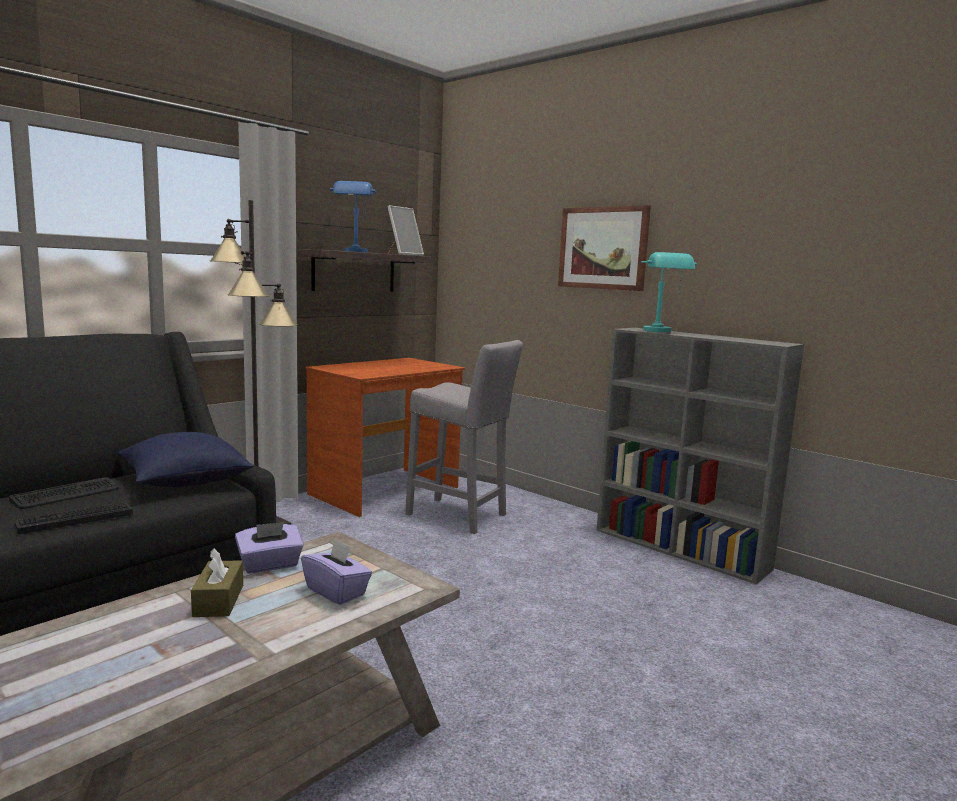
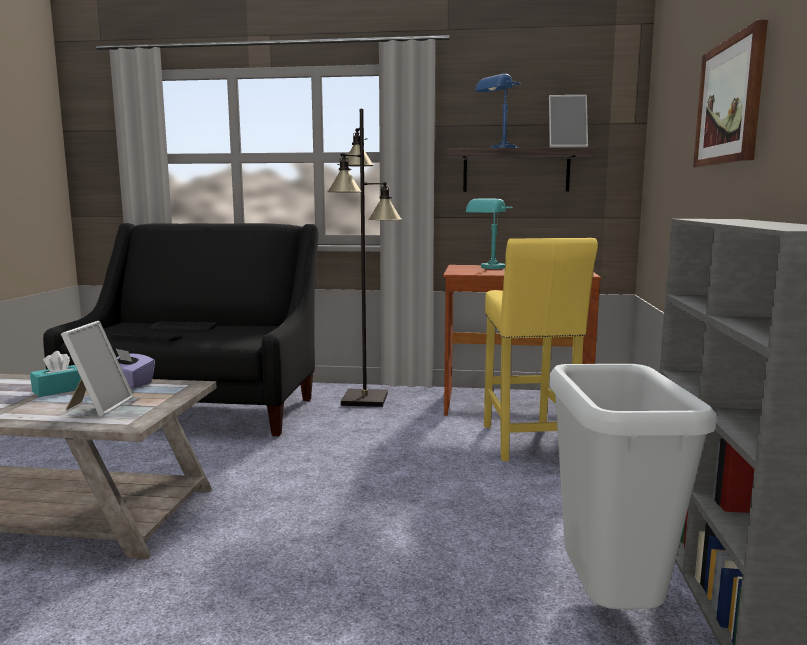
camera: 55 degrees right, 0 degrees up
blue pillow [117,432,254,487] -> none
brown tissue box [191,548,243,617] -> turquoise tissue box [30,351,81,397]
purple tissue box [301,539,372,605] -> picture frame [61,321,134,417]
grey stool [405,340,523,534] -> yellow stool [484,238,598,461]
turquoise table lamp [641,252,697,332] -> turquoise table lamp moved to [466,199,513,269]
none -> grey trash can [549,364,717,609]

